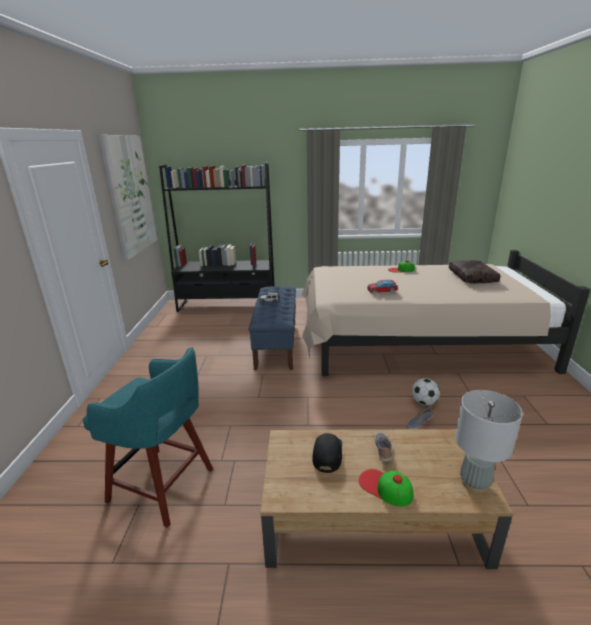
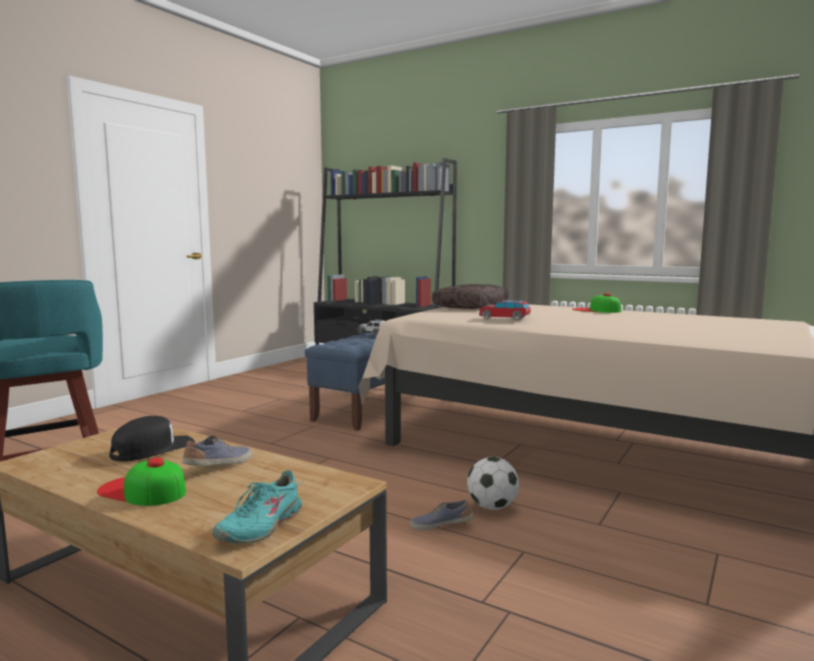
camera: 30 degrees right, 15 degrees down
picture [99,135,157,261] -> none
cap [359,469,413,506] -> cap turned 45 degrees counterclockwise [97,458,186,506]
brown pillow [449,260,500,283] -> brown pillow moved to [432,284,509,309]
grey table lamp [455,390,523,494] -> turquoise shoe [212,470,304,543]

